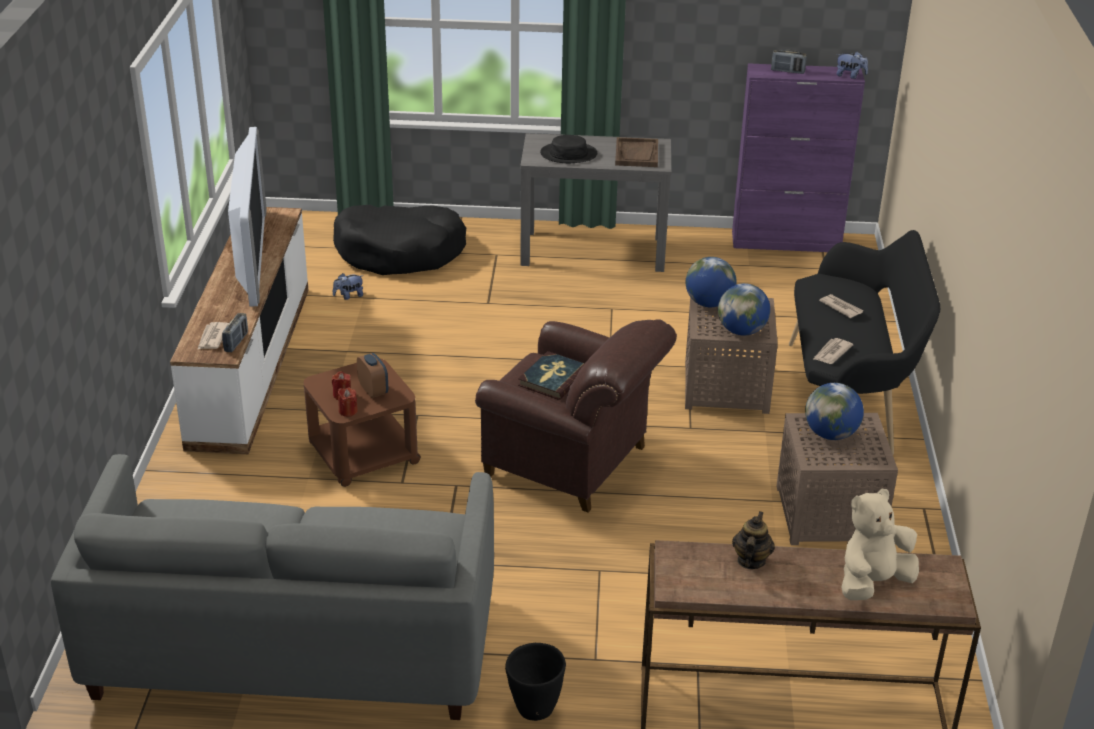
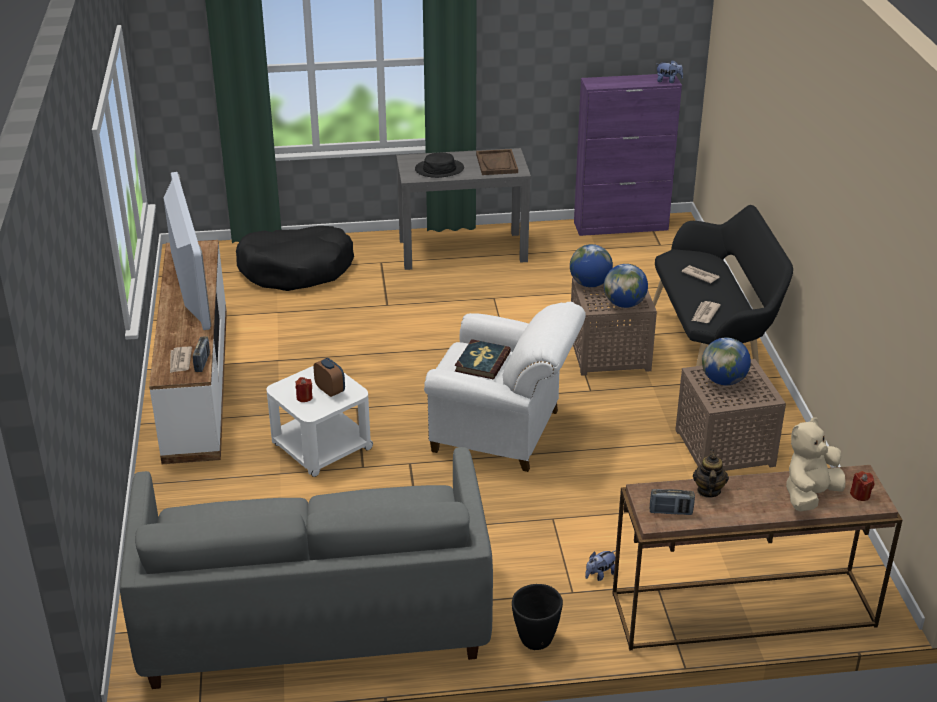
camera: 10 degrees left, 0 degrees up
brown side table [304,359,421,487] -> white side table [267,366,373,477]
plush toy [333,273,364,300] -> plush toy moved to [585,550,616,581]
red candle [338,387,358,417] -> red candle moved to [850,471,875,501]
brown armchair [475,320,677,512] -> white armchair [424,302,586,472]
radio [771,50,807,74] -> radio moved to [650,489,695,515]

